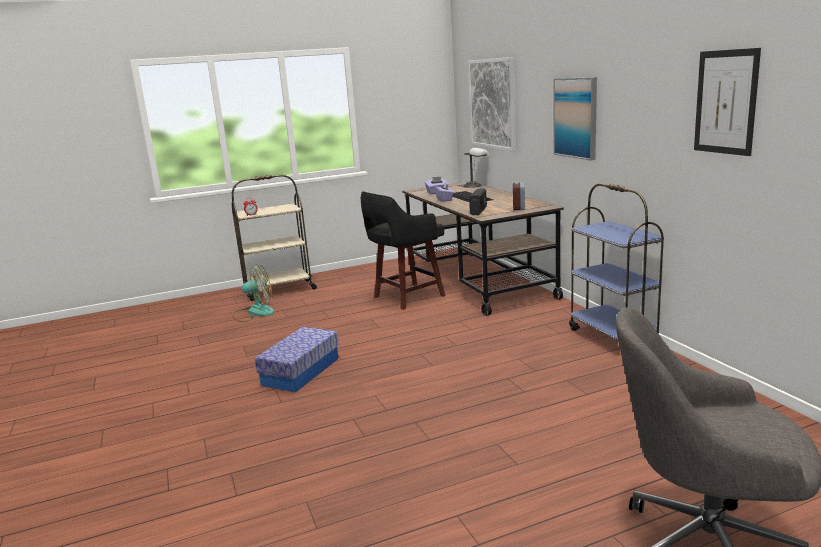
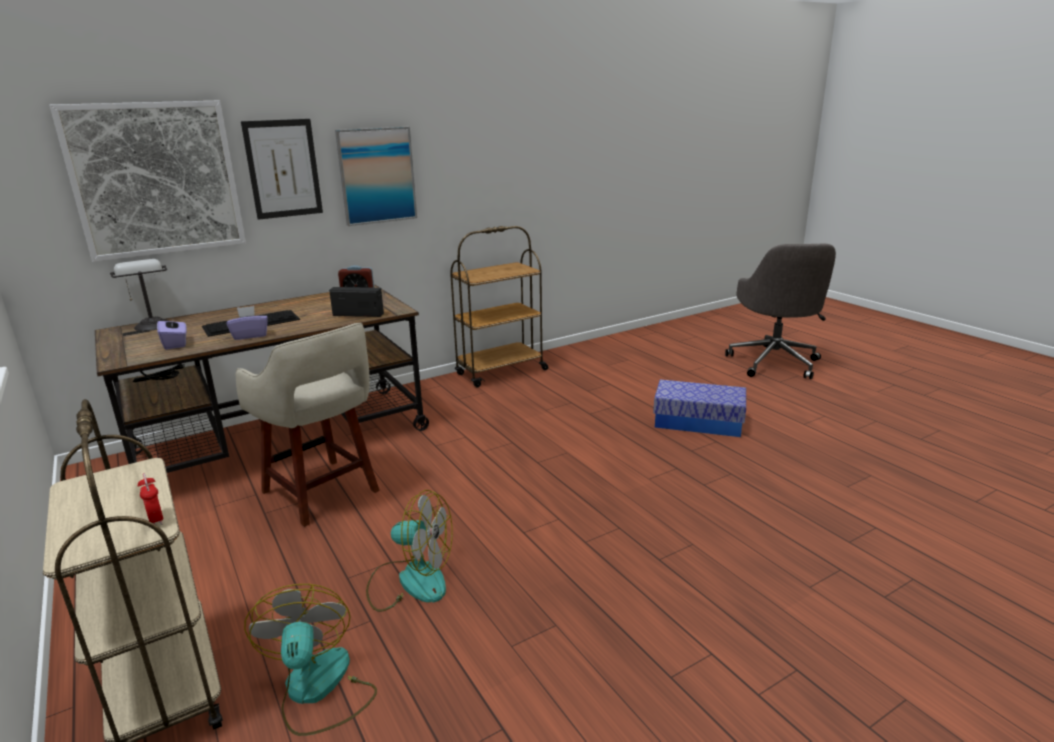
camera: 100 degrees left, 5 degrees up
storage box [255,327,339,393] -> storage box moved to [653,380,746,437]
black stool [361,191,446,310] -> beige stool [236,323,380,527]
blue cart [569,183,668,346] -> brown cart [450,226,548,387]
picture [694,48,761,156] -> picture moved to [241,119,323,220]
none -> fan [366,490,453,612]

